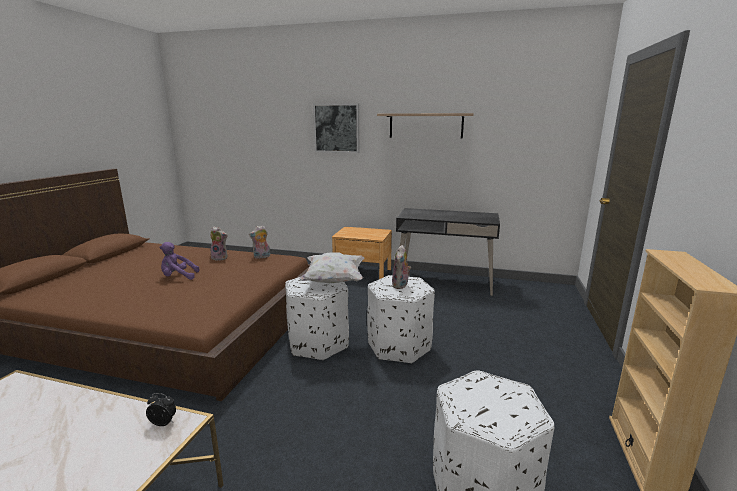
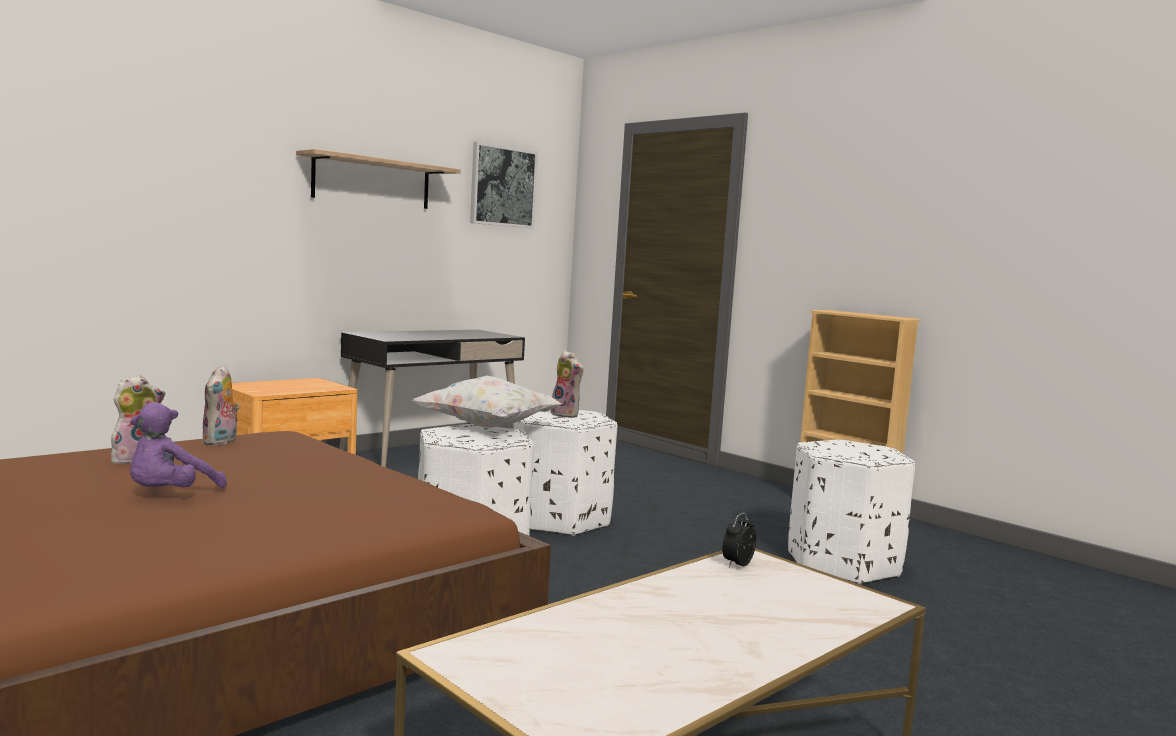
camera: 60 degrees left, 10 degrees down
picture [313,103,359,153] -> picture moved to [470,142,538,228]

